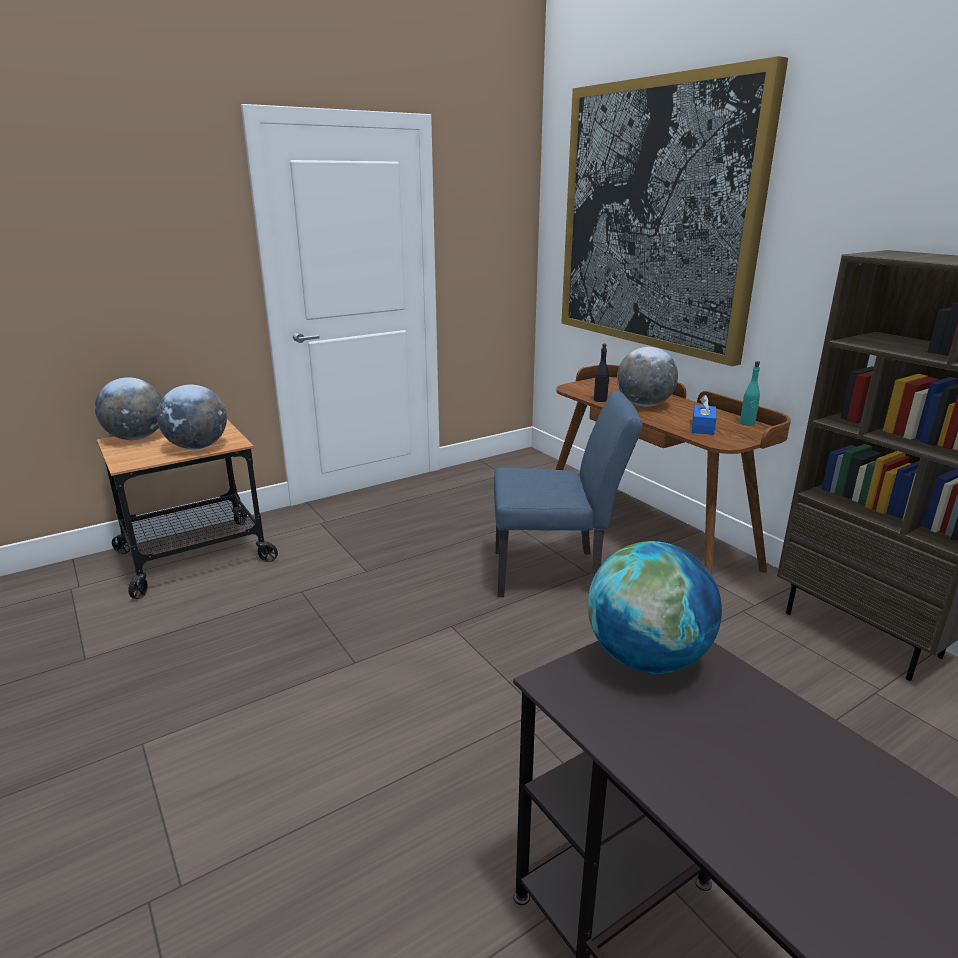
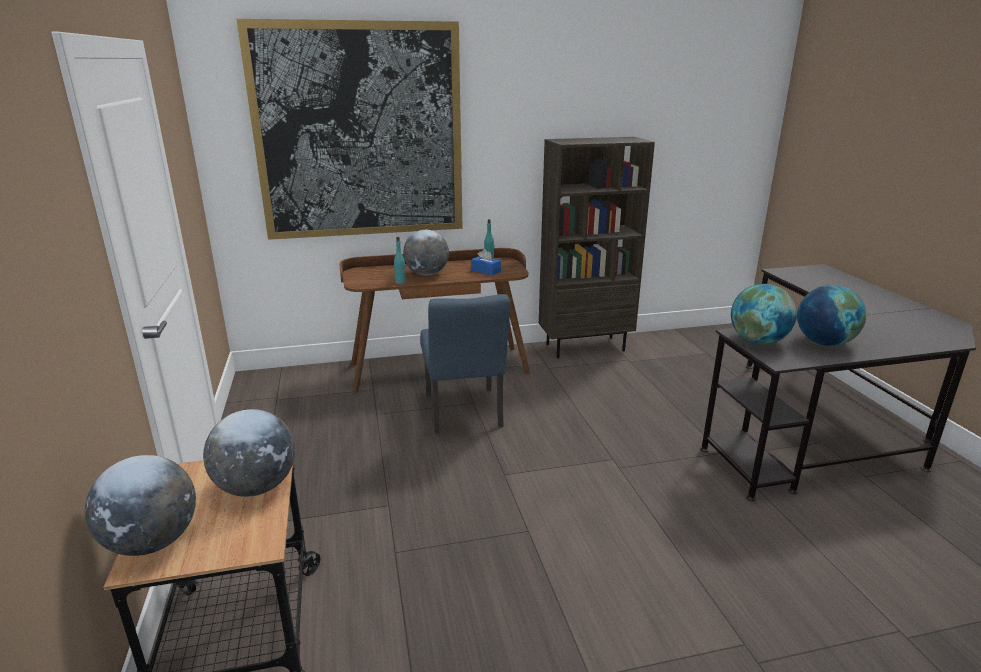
camera: 70 degrees left, 0 degrees up
blue chair [494,390,643,597] -> blue chair turned 150 degrees clockwise [420,294,510,434]
black bottle [594,343,609,402] -> turquoise bottle [394,237,406,284]
none -> globe [797,285,866,346]

